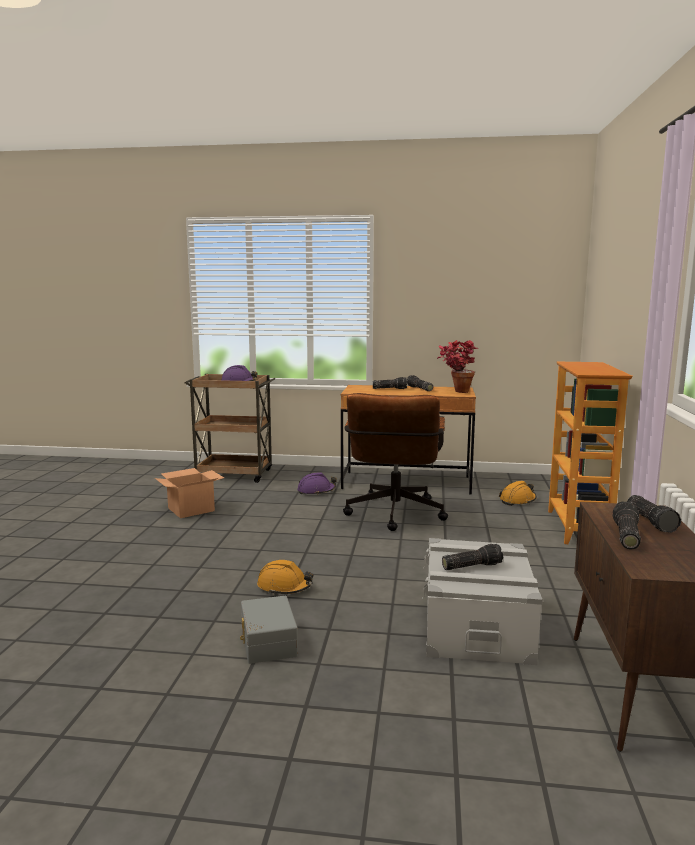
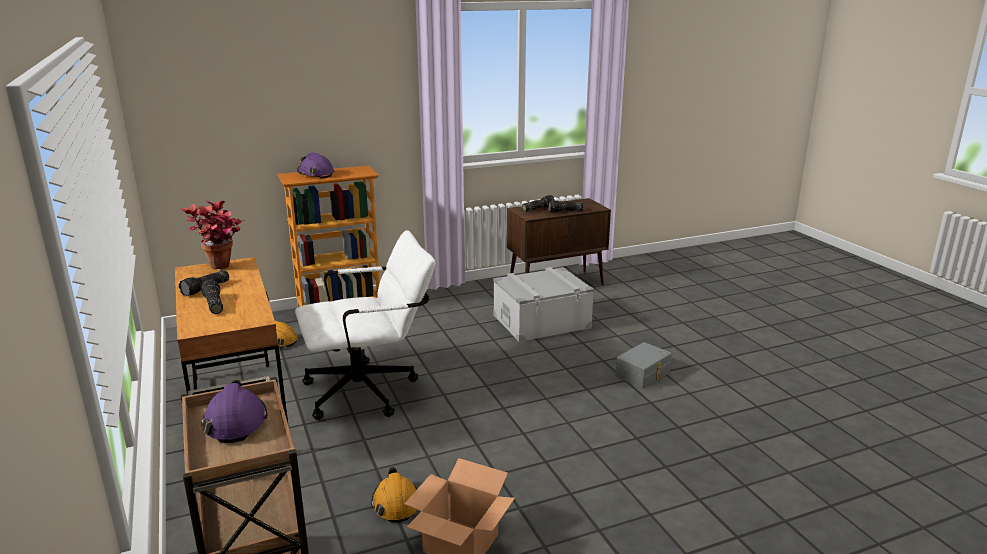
camera: 120 degrees left, 10 degrees up
orange hard hat [257,560,313,595] -> orange hard hat moved to [371,467,417,523]
purple hard hat [297,472,337,495] -> purple hard hat moved to [297,153,334,179]
brown office chair [343,393,448,531] -> white office chair [295,230,435,420]
flashlight [442,544,503,570] -> none

